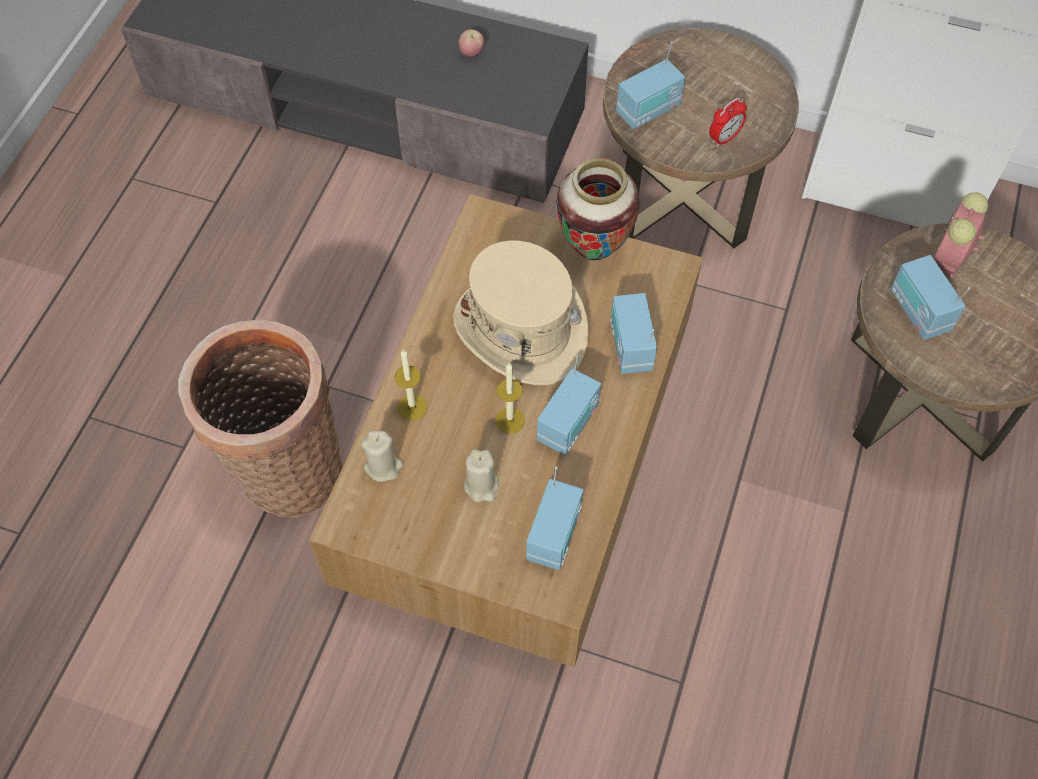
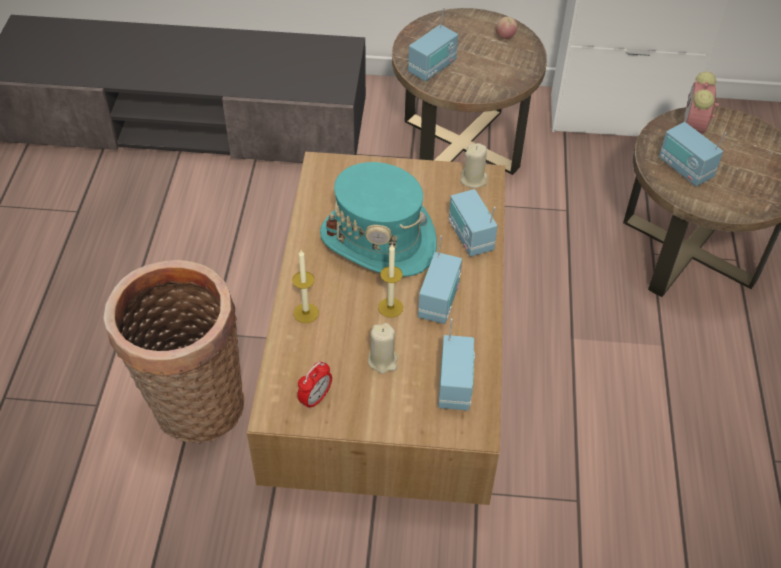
camera: 15 degrees left, 10 degrees down
beige candle [362,431,403,482] -> beige candle moved to [460,143,487,188]
beige hat [453,240,589,385] -> turquoise hat [320,162,437,277]
apple [459,29,484,56] -> apple moved to [496,17,517,39]
vase [556,158,640,260] -> none
alarm clock [709,98,747,147] -> alarm clock moved to [297,361,332,410]

